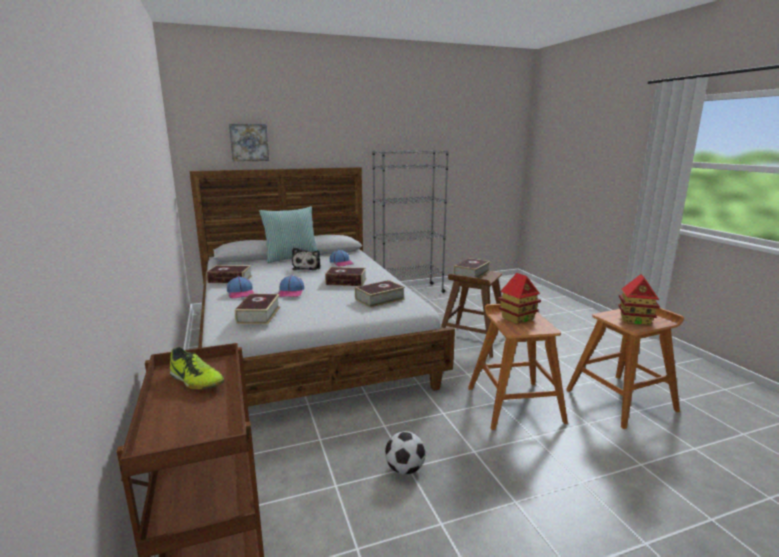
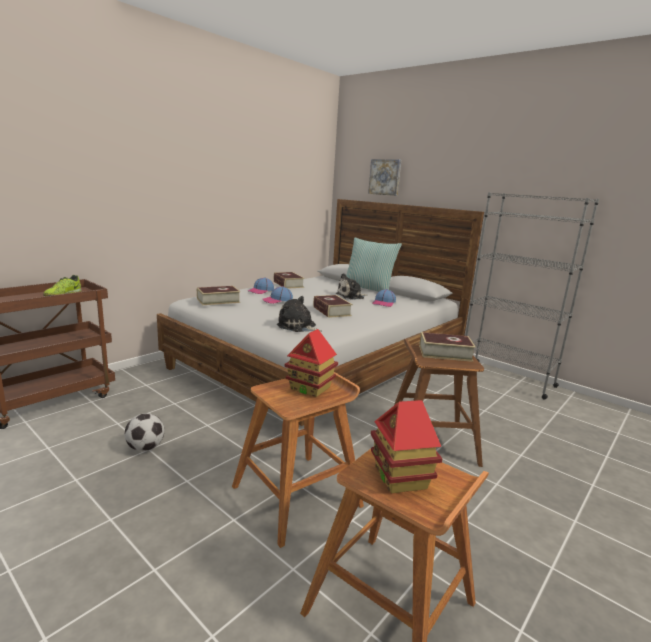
camera: 60 degrees right, 0 degrees up
book [355,280,405,308] -> plush toy [277,296,322,332]

